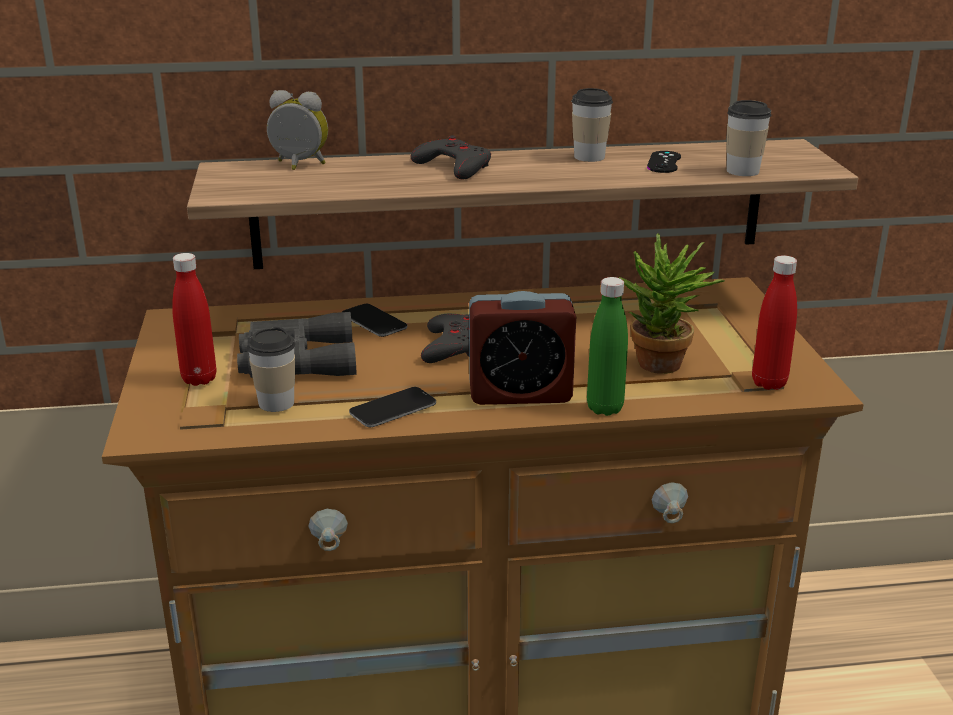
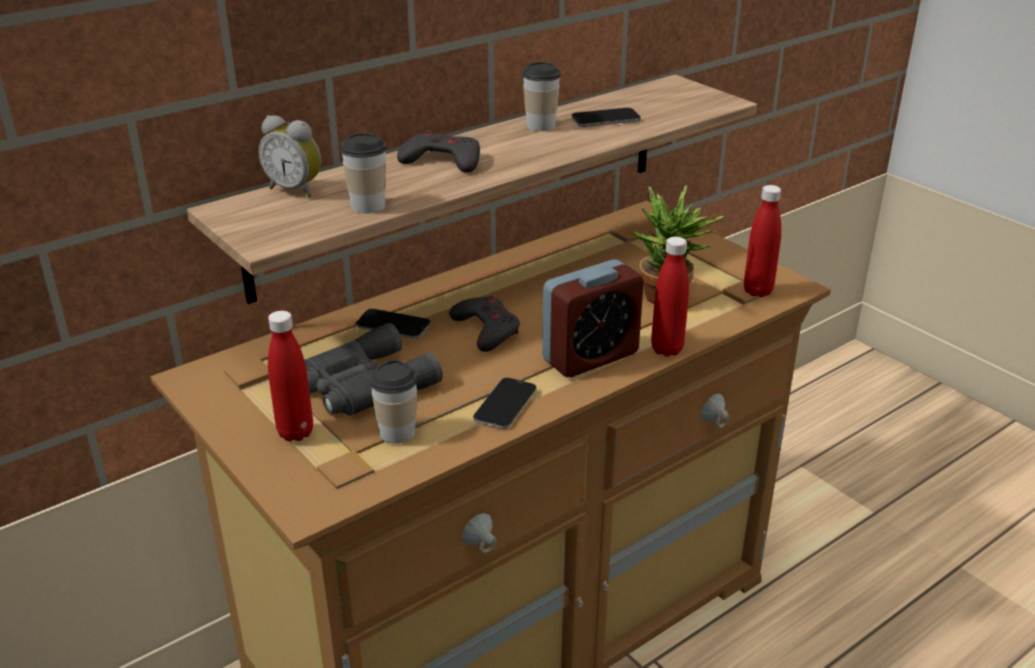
camera: 30 degrees left, 5 degrees up
alarm clock [267,90,328,170] -> alarm clock turned 135 degrees counterclockwise [259,115,321,198]
green bottle [587,277,628,416] -> red bottle [651,237,689,357]
black game controller [647,151,681,173] -> phone [571,108,641,127]
cup [726,100,771,176] -> cup moved to [341,133,387,214]

